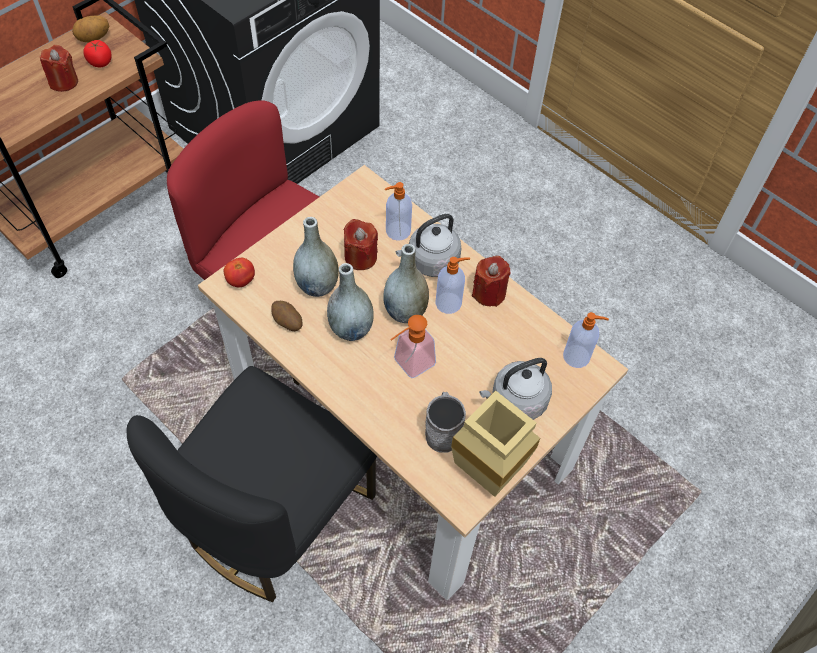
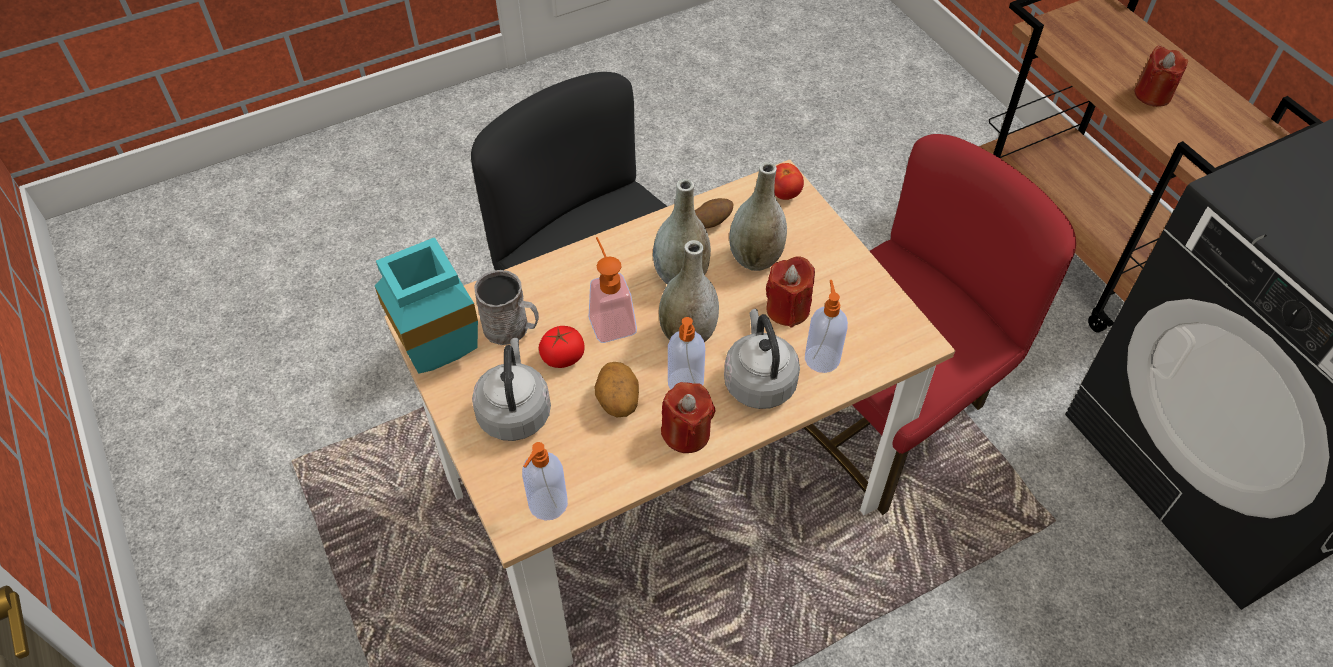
camera: 110 degrees right, 5 degrees down
potato [72,16,110,43] -> potato moved to [595,362,639,417]
tomato [83,40,112,67] -> tomato moved to [539,326,584,368]
beige vase [451,391,540,497] -> turquoise vase [375,237,478,374]

